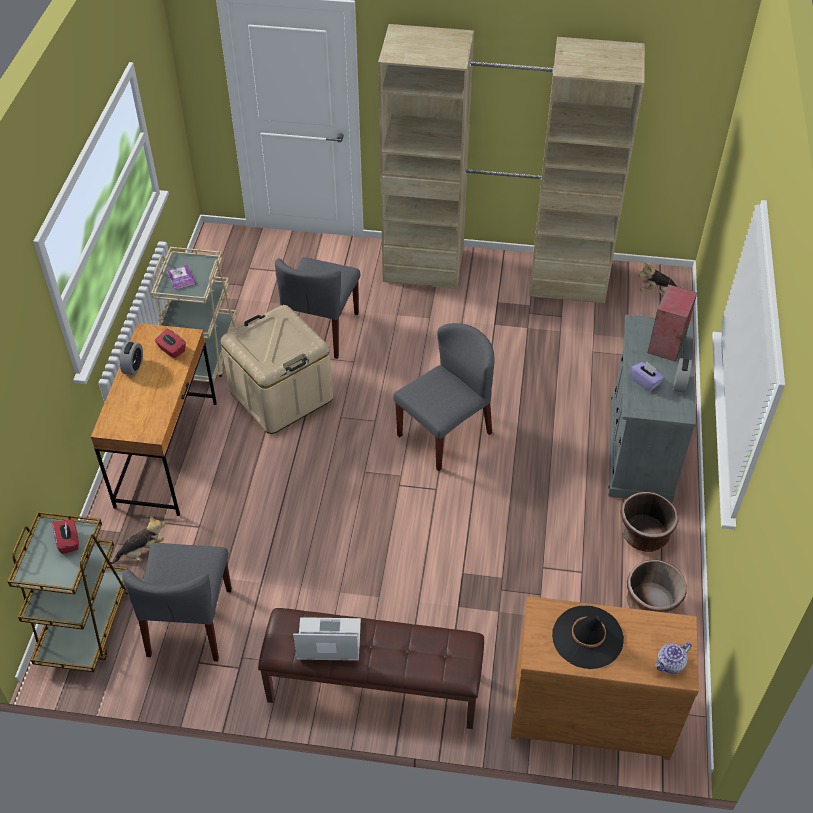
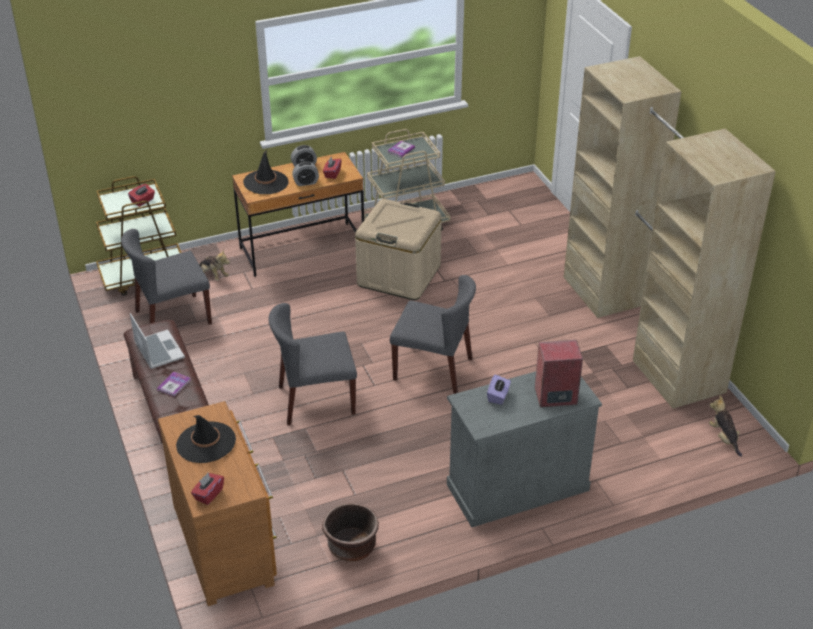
camera: 60 degrees right, 10 degrees down
grey chair [275,257,360,359] -> grey chair moved to [269,303,357,425]
brown planter [620,492,678,552] -> none
teapot [655,642,692,674] -> red tissue box [191,473,224,505]
alarm clock [673,358,692,393] -> alarm clock moved to [292,162,319,186]
none -> book [157,371,190,397]
none -> black hat [243,150,288,194]

